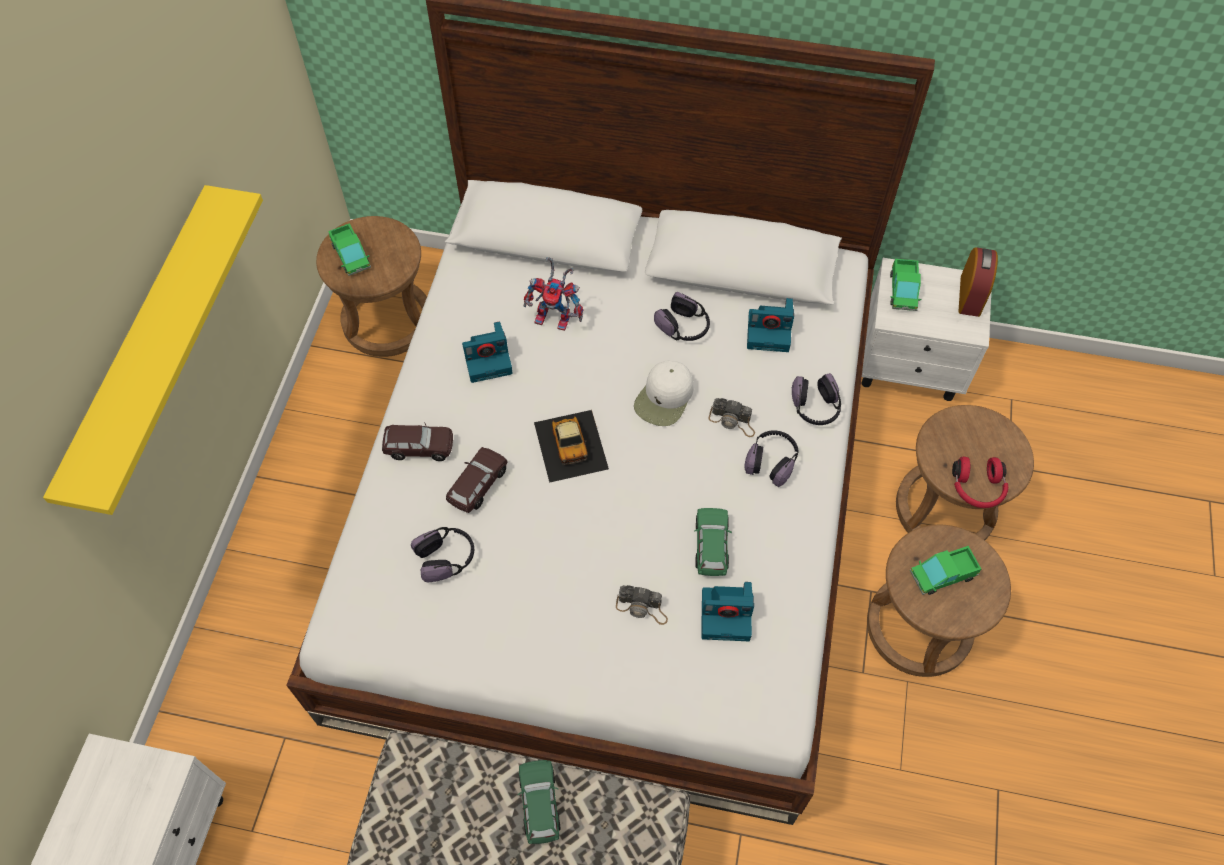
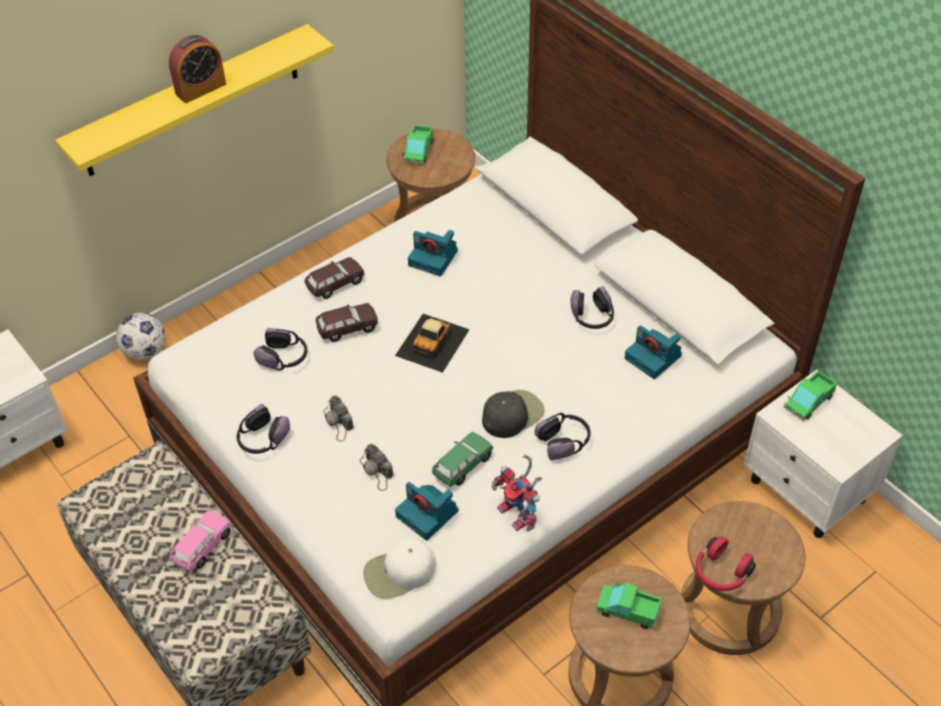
camera: 40 degrees right, 10 degrees down
brown toy car [382,422,453,461] -> brown toy car turned 75 degrees counterclockwise [305,257,364,299]
green toy car [518,760,561,844] -> pink toy car [170,510,231,572]
toy robot [524,257,583,331] -> toy robot moved to [492,455,542,531]
white cap [634,360,694,426] -> white cap moved to [363,538,435,599]
camera [709,398,755,437] -> camera moved to [324,395,353,442]
headphones [792,373,841,425] -> headphones moved to [237,404,290,454]
alarm clock [958,247,998,317] -> alarm clock moved to [169,35,226,103]
none -> football [116,313,165,360]
none -> black cap [482,390,545,438]

